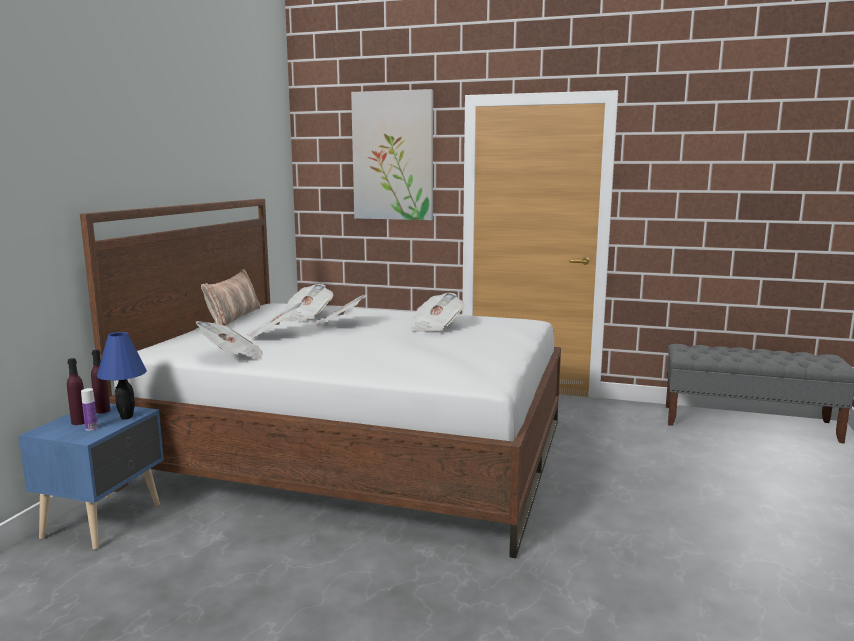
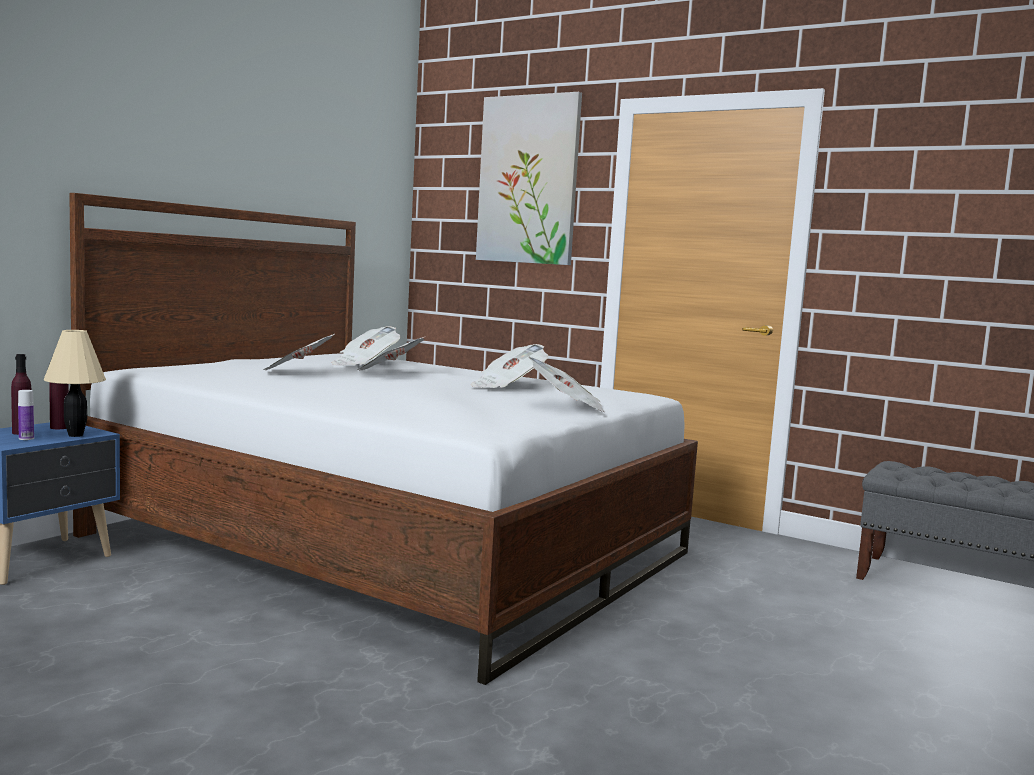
camera: 15 degrees right, 5 degrees down
blue table lamp [97,332,147,419] -> beige table lamp [44,330,106,437]
newspaper [195,321,262,359] -> newspaper moved to [527,356,605,412]
pillow [201,269,260,326] -> none

